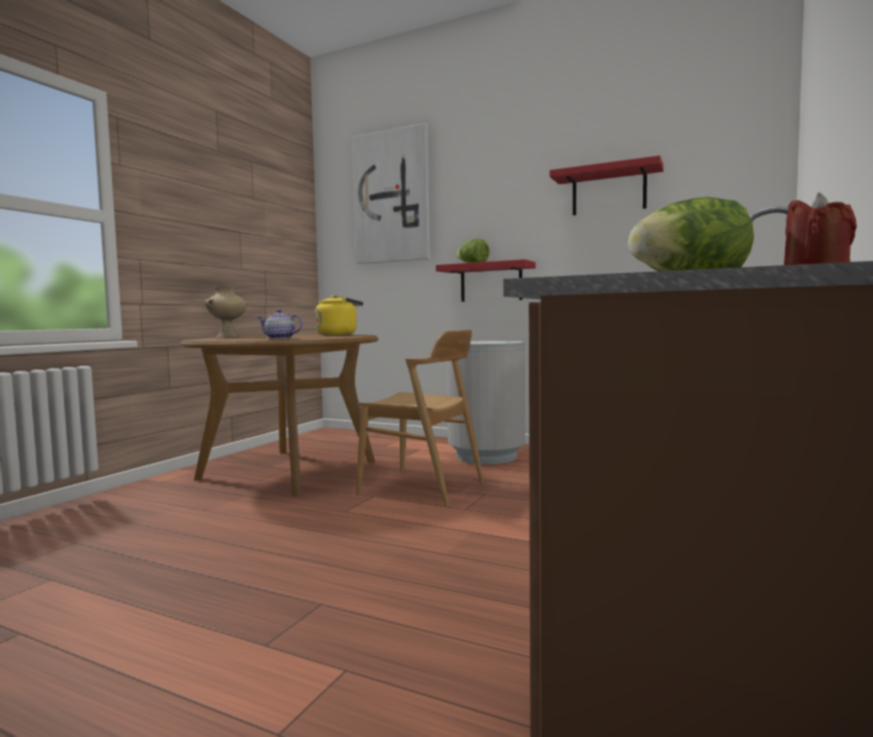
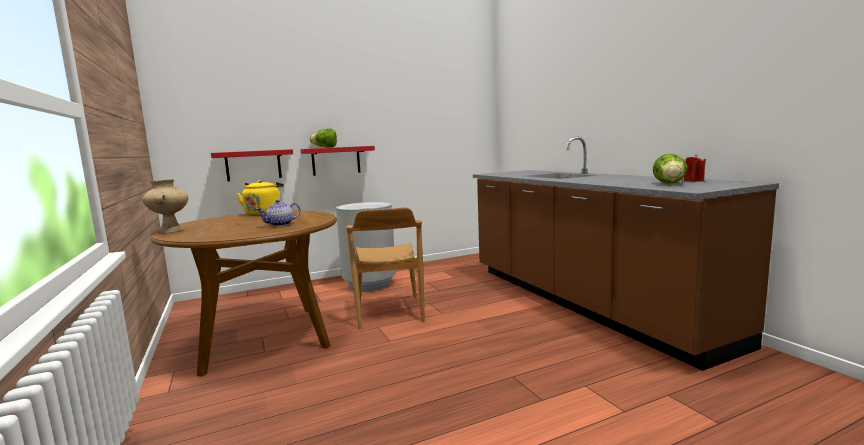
camera: 50 degrees left, 5 degrees up
picture [352,123,430,264] -> none
brown chair [356,330,484,507] -> brown chair turned 105 degrees clockwise [346,207,425,329]
red shelf [550,155,664,215] -> red shelf moved to [211,149,293,181]

